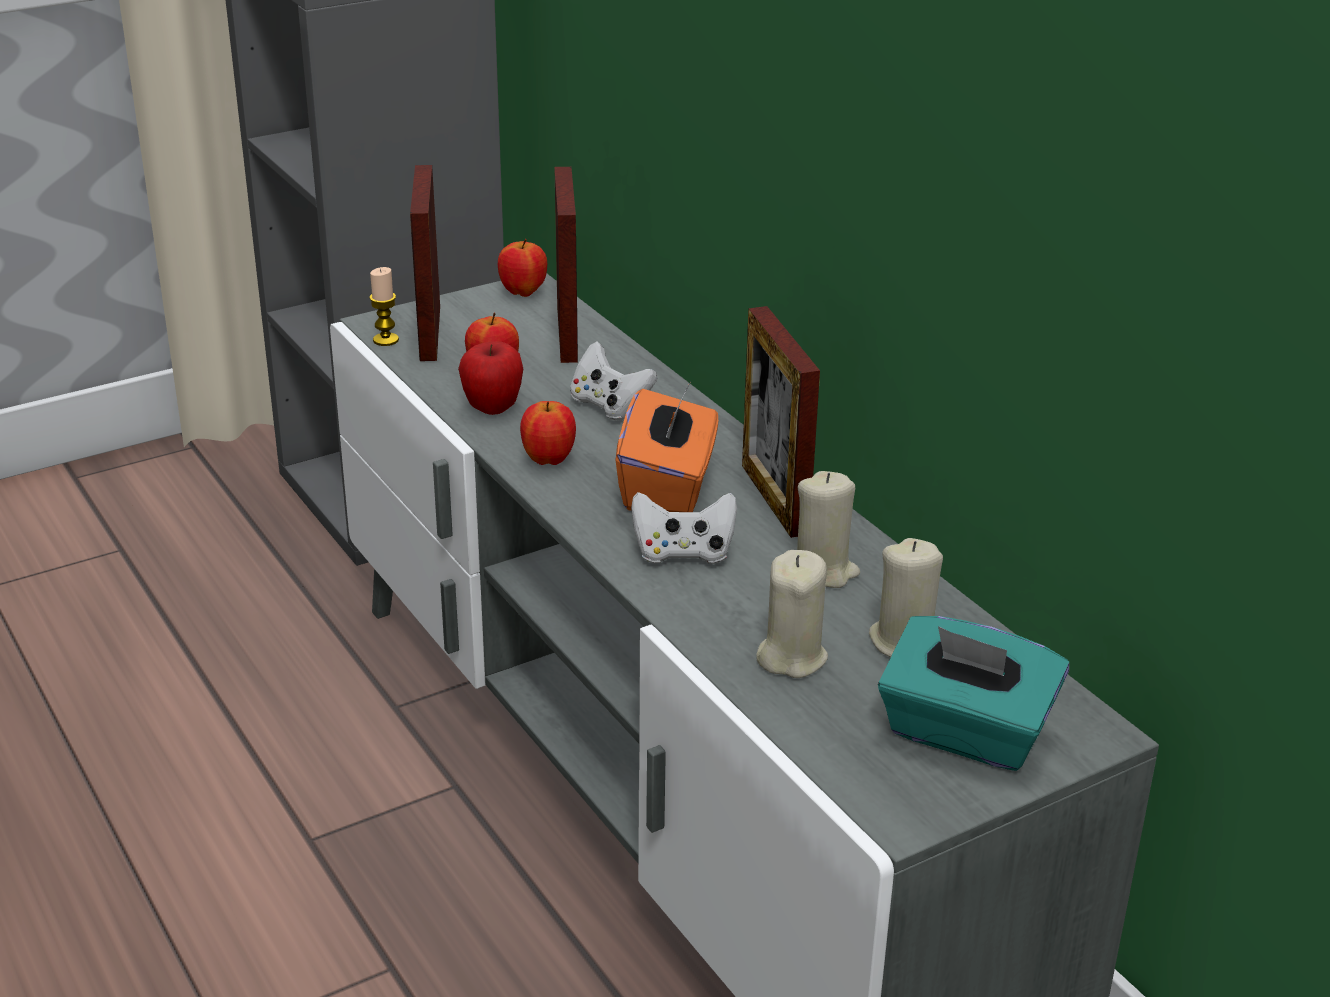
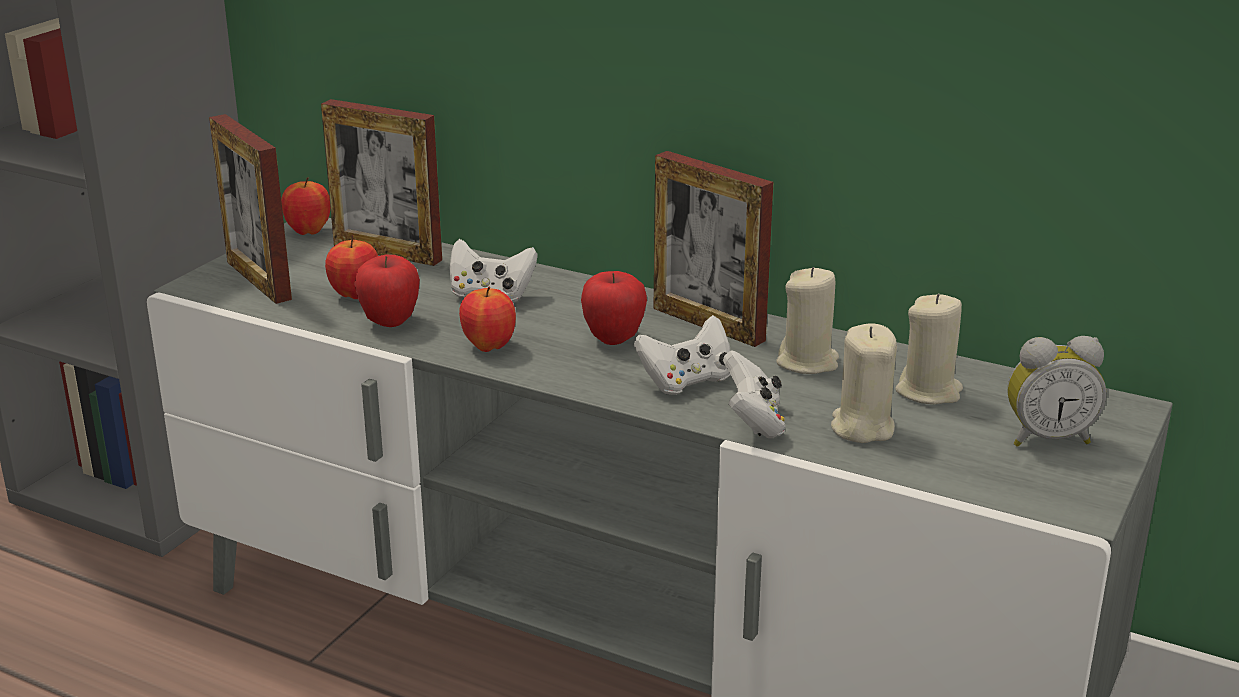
camera: 30 degrees left, 5 degrees down
candle [369,267,399,346] -> none
picture frame [554,167,578,363] -> picture frame turned 150 degrees clockwise [321,99,442,266]
orange tissue box [616,383,718,512] -> apple [581,271,647,345]
turquoise tissue box [878,616,1069,771] -> alarm clock [1008,336,1106,447]
none -> white game controller [723,350,786,438]

